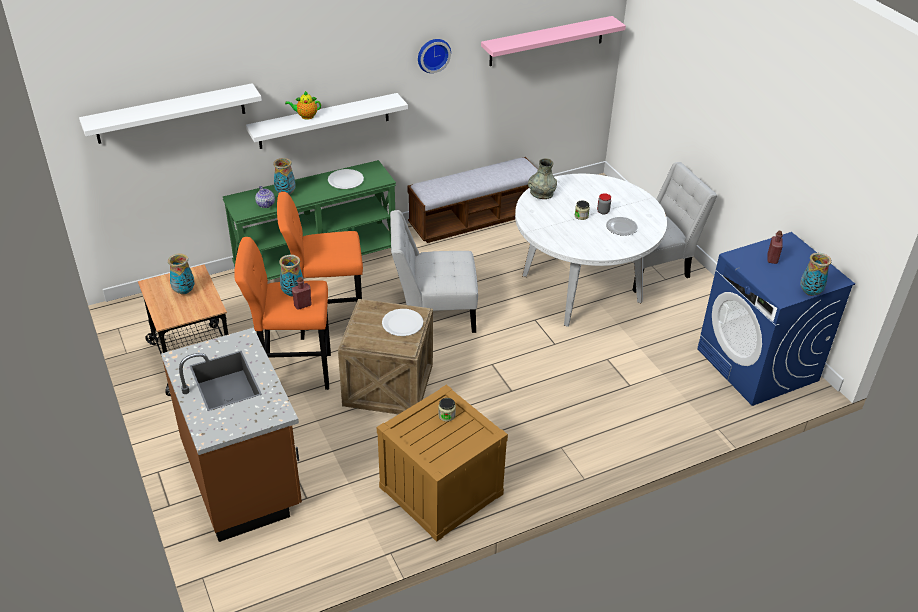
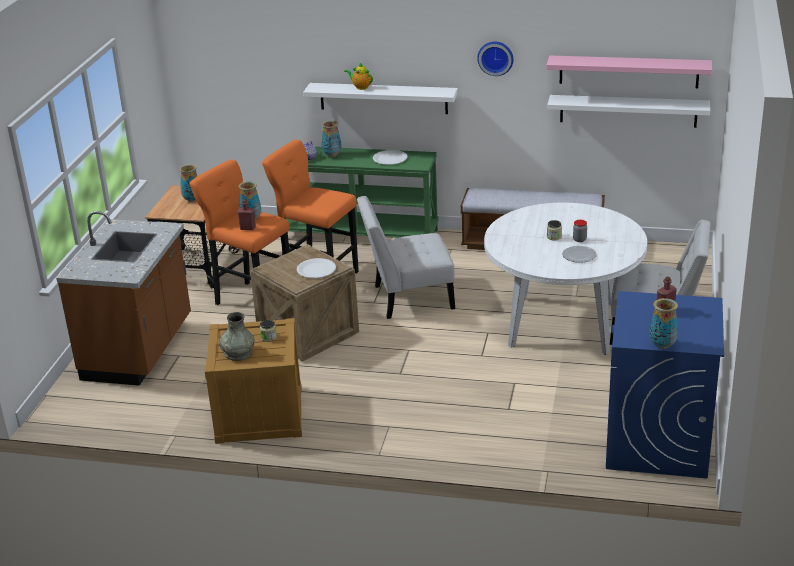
camera: 40 degrees right, 10 degrees down
white shelf [79,83,262,144] -> white shelf moved to [547,95,710,128]
white chair [390,210,478,333] -> white chair turned 45 degrees counterclockwise [357,196,455,319]
grey vase [528,158,557,199] -> grey vase moved to [220,312,255,361]

